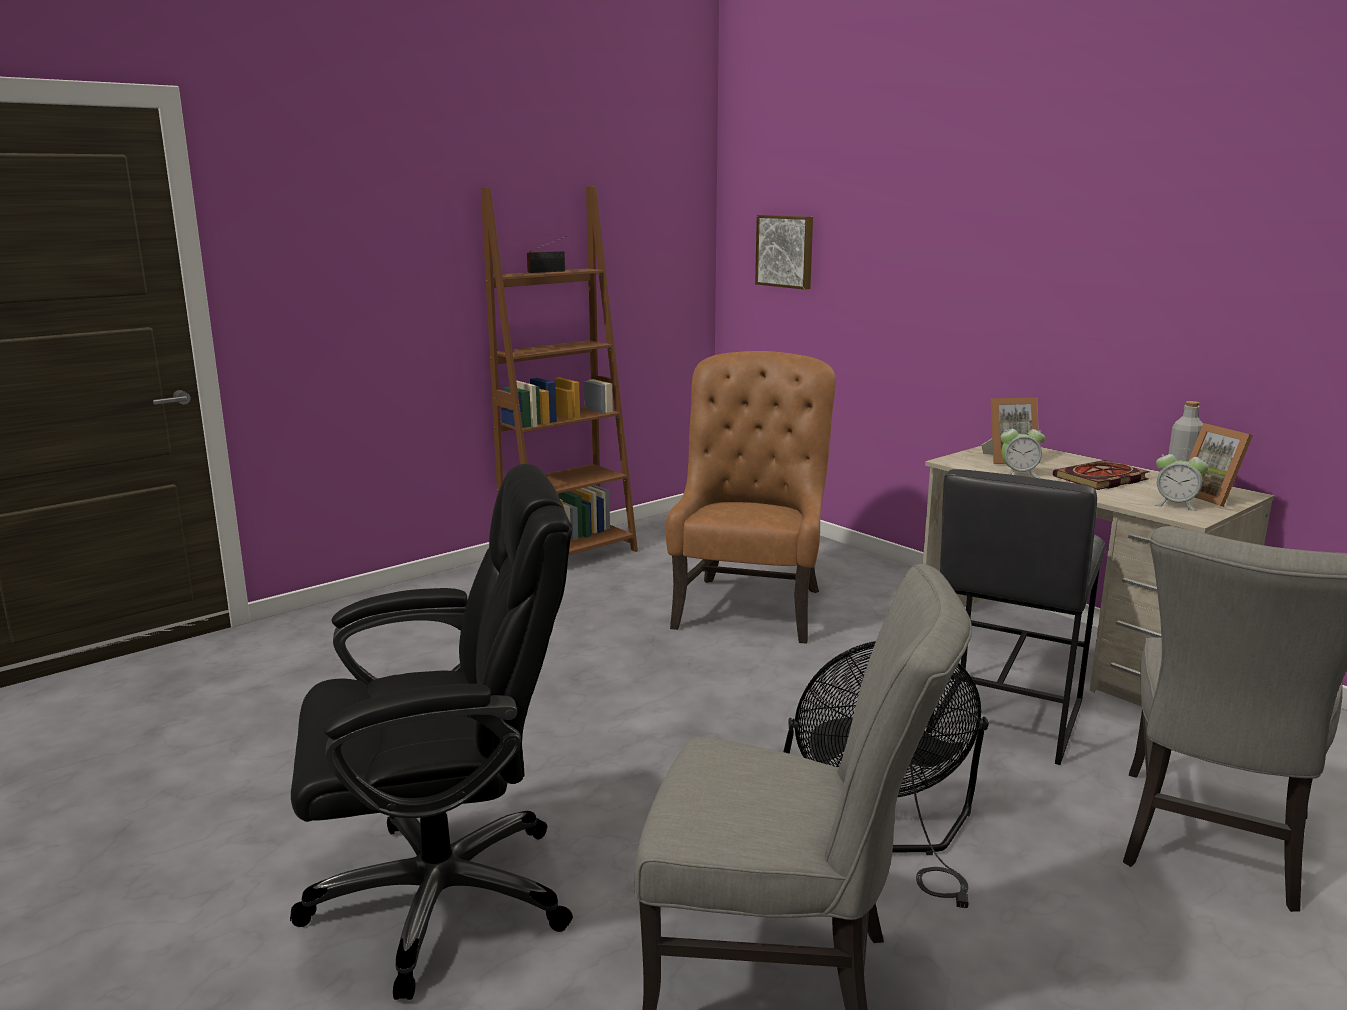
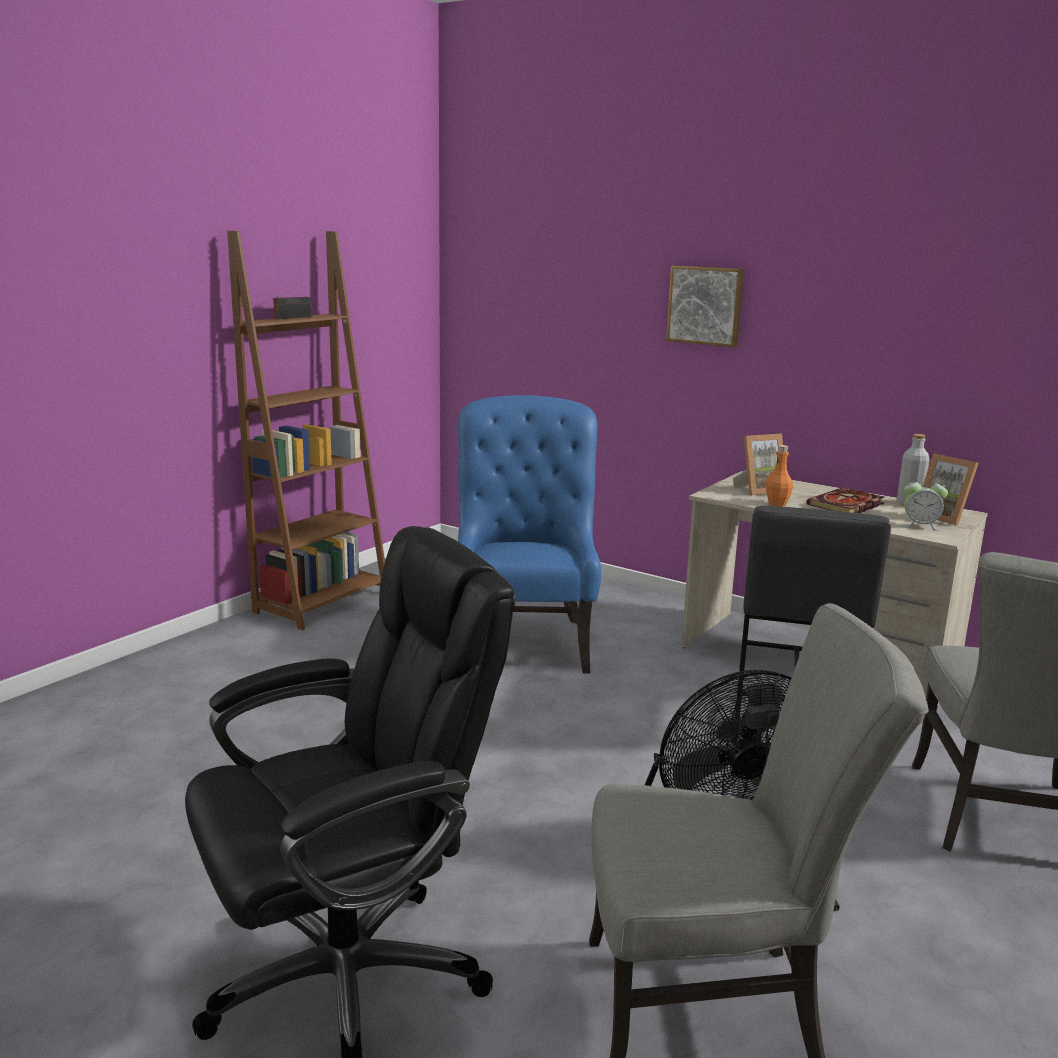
camera: 15 degrees left, 0 degrees up
brown chair [665,351,836,644] -> blue chair [458,395,601,674]
picture [755,215,813,290] -> picture moved to [666,265,744,347]
alarm clock [1001,422,1045,478] -> orange bottle [766,445,793,507]

